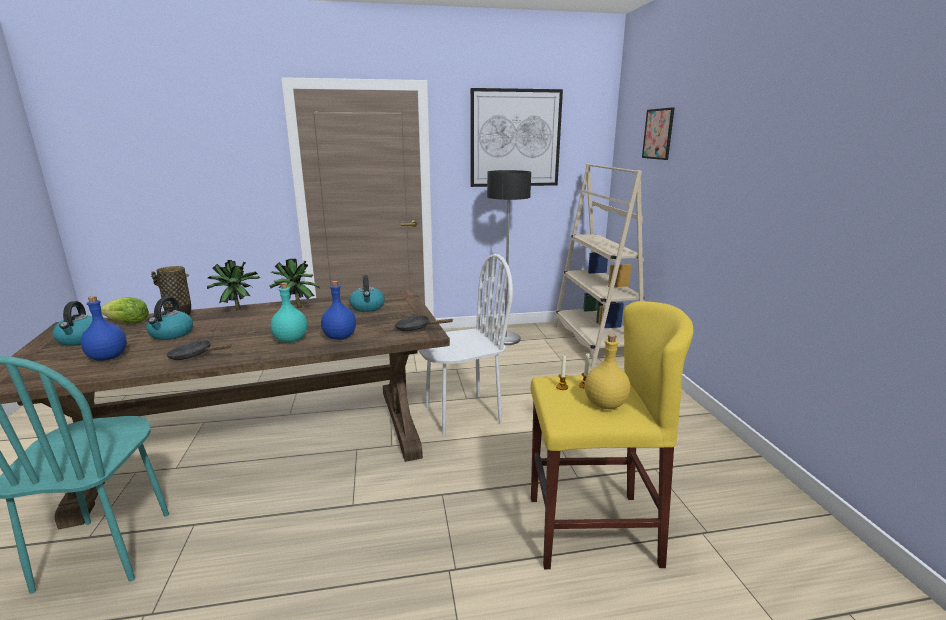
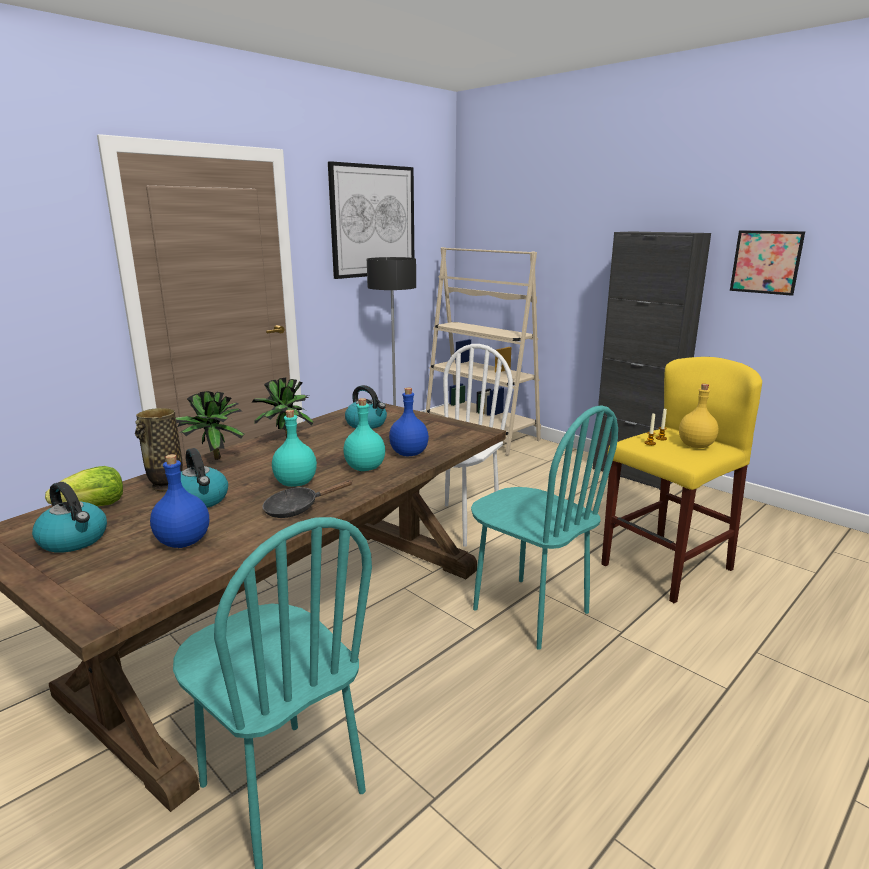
camera: 35 degrees left, 0 degrees up
black frying pan [395,315,453,331] -> none
picture [642,107,675,160] -> picture moved to [730,230,805,296]
none -> turquoise bottle [272,410,317,487]
none -> turquoise chair [471,406,618,650]
none -> black cabinet [593,231,711,490]

